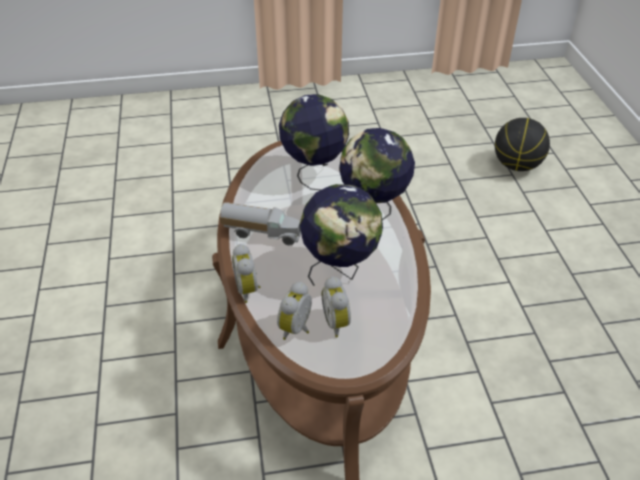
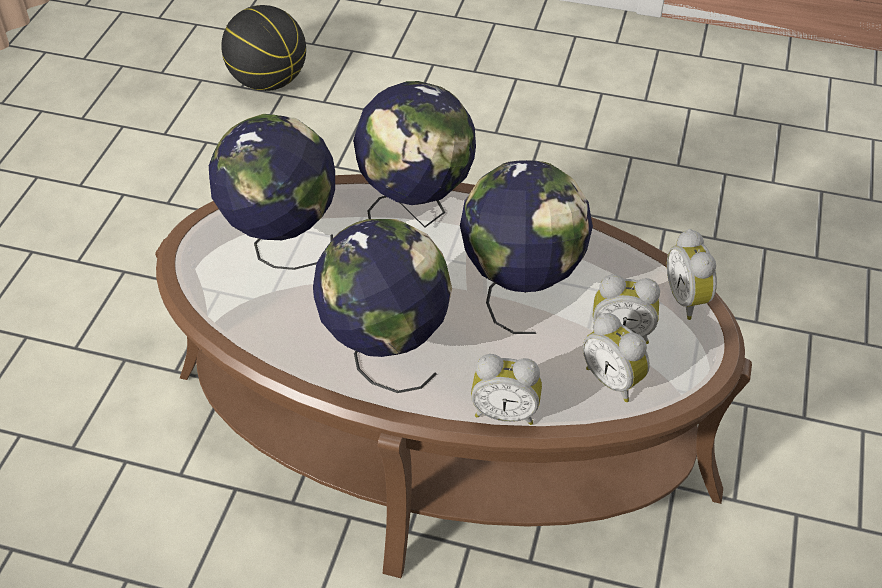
camera: 65 degrees left, 5 degrees up
toy truck [220,202,301,245] -> globe [313,219,452,393]
none -> alarm clock [667,229,717,320]

